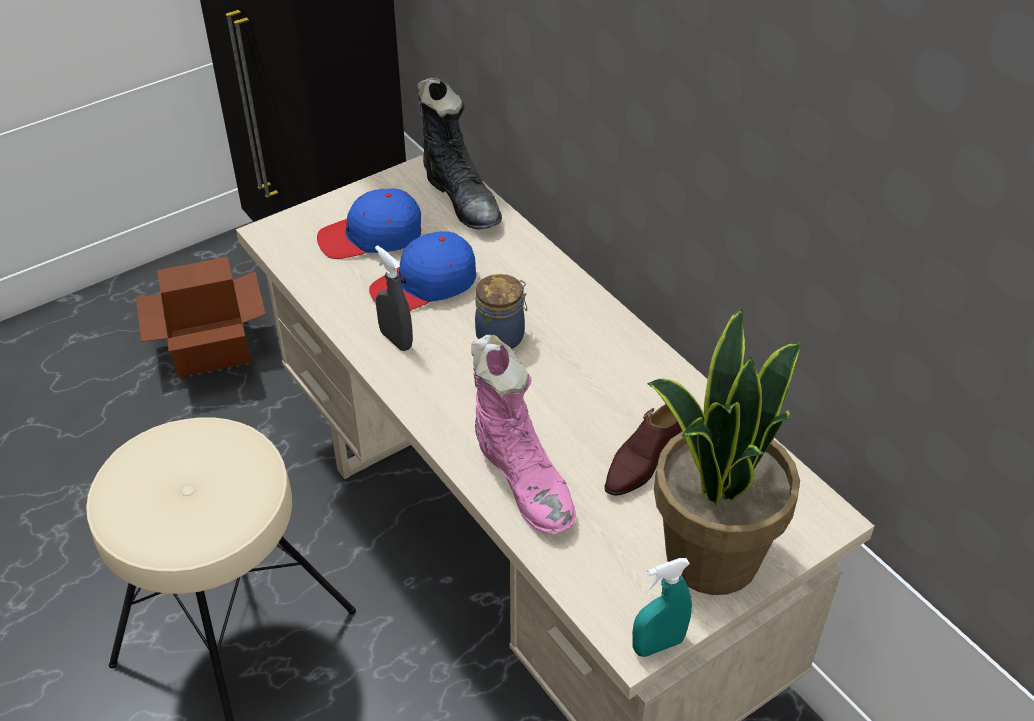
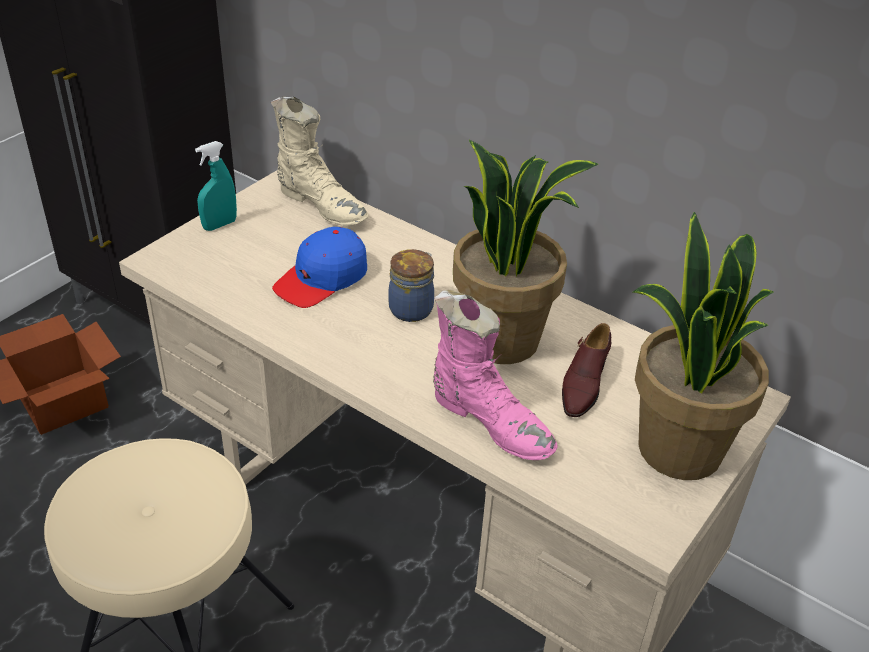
camera: 20 degrees left, 5 degrees down
blue cap [317,189,421,259] -> none
grey spray bottle [375,245,413,351] -> none
black boot [418,78,502,229] -> beige boot [271,97,369,226]
turquoise spray bottle [632,558,692,657] -> turquoise spray bottle moved to [195,141,237,231]
none -> potted plant [453,140,599,364]

